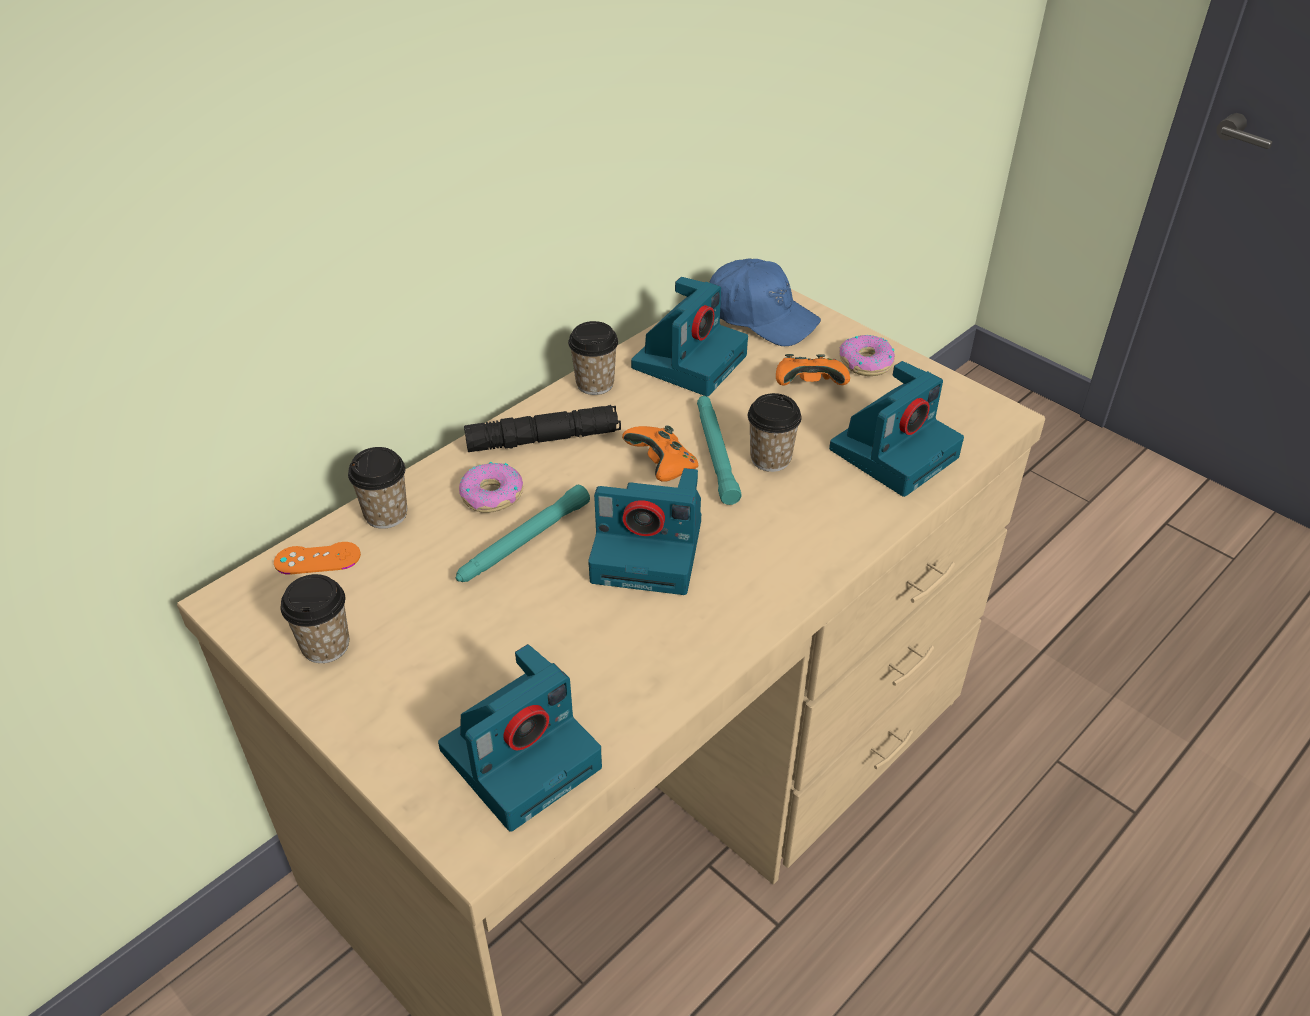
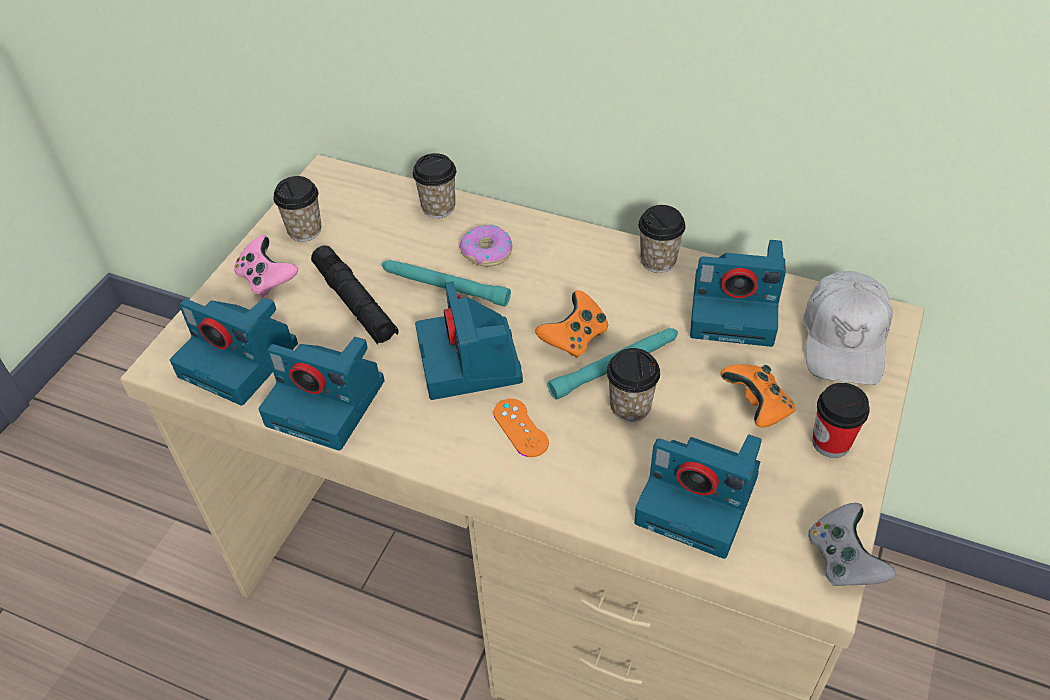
camera: 70 degrees right, 5 degrees up
orange game controller [274,542,361,575] -> orange game controller moved to [493,398,549,457]
black flashlight [464,405,621,452] -> black flashlight moved to [311,245,399,344]
blue cap [709,258,821,346] -> white cap [803,271,893,385]
donut [839,335,895,376] -> cup [812,383,870,458]
none -> pink game controller [234,235,298,297]
none -> camera [259,337,385,451]
none -> grey game controller [808,503,896,586]

